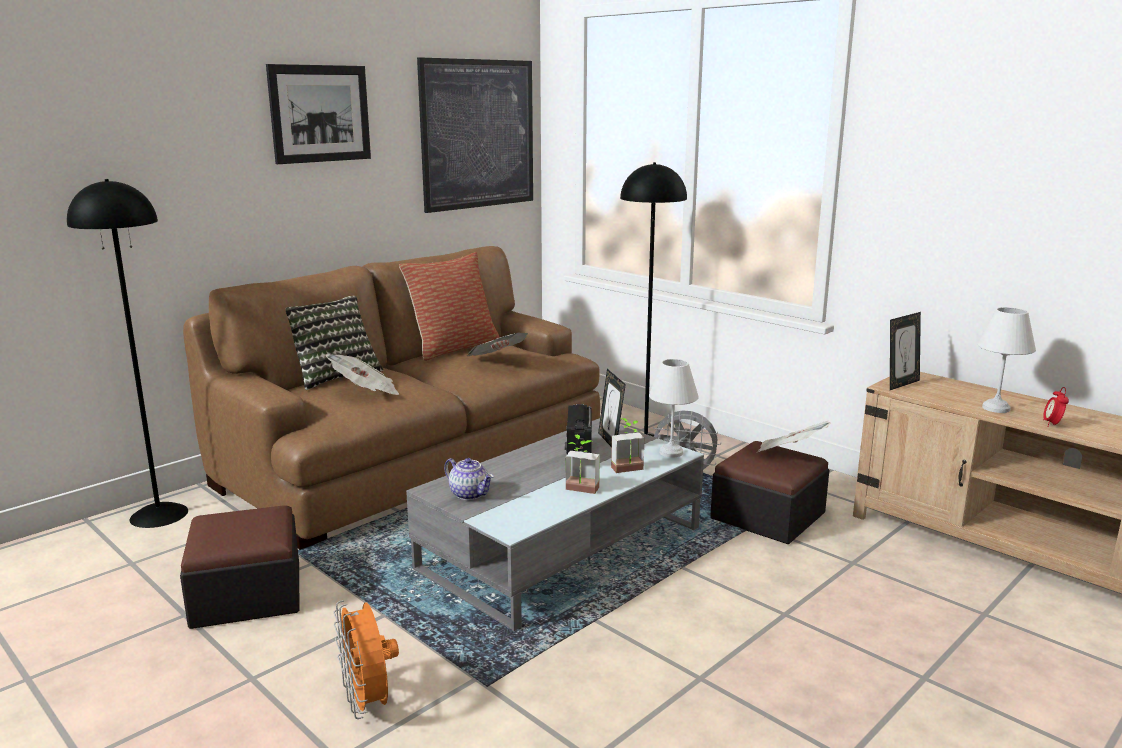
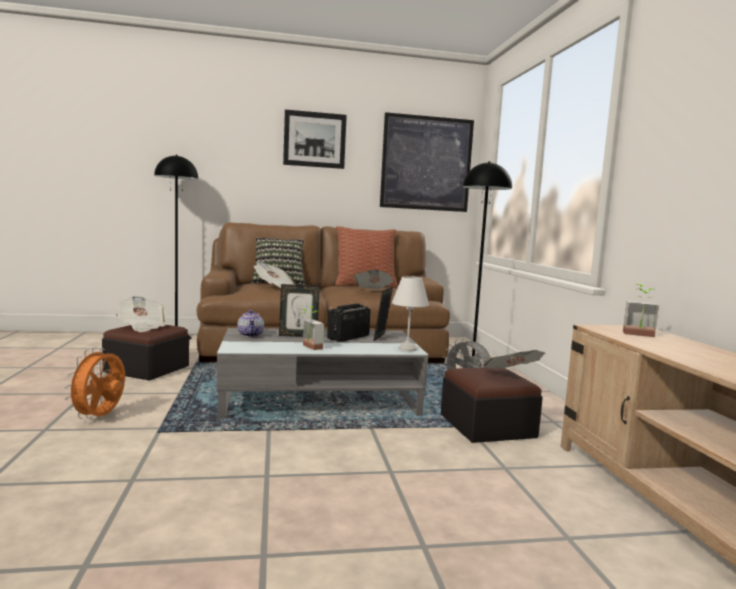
camera: 35 degrees right, 10 degrees down
potted plant [611,418,645,473] -> potted plant moved to [623,284,659,337]
picture frame [890,312,921,390] -> picture frame moved to [279,284,320,337]
white table lamp [977,307,1036,413] -> none
alarm clock [1043,387,1069,427] -> none
none -> newspaper [116,296,166,332]

